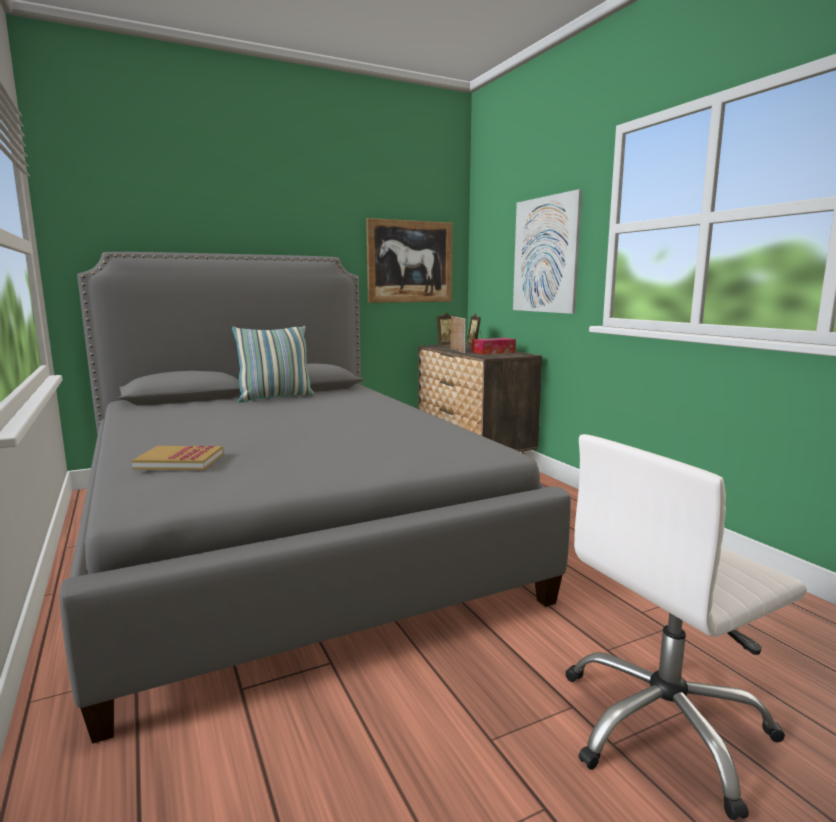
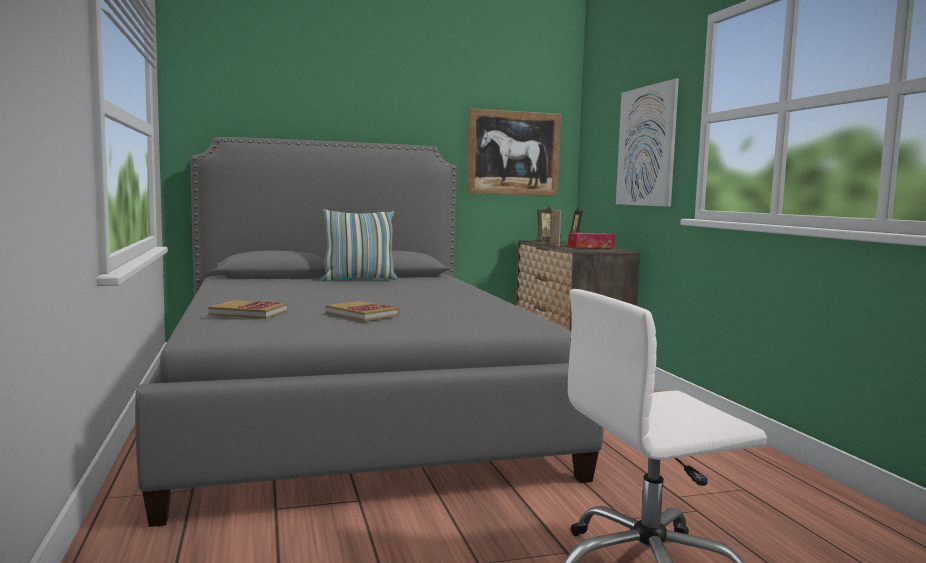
camera: 10 degrees right, 5 degrees down
none -> book [326,301,399,321]

